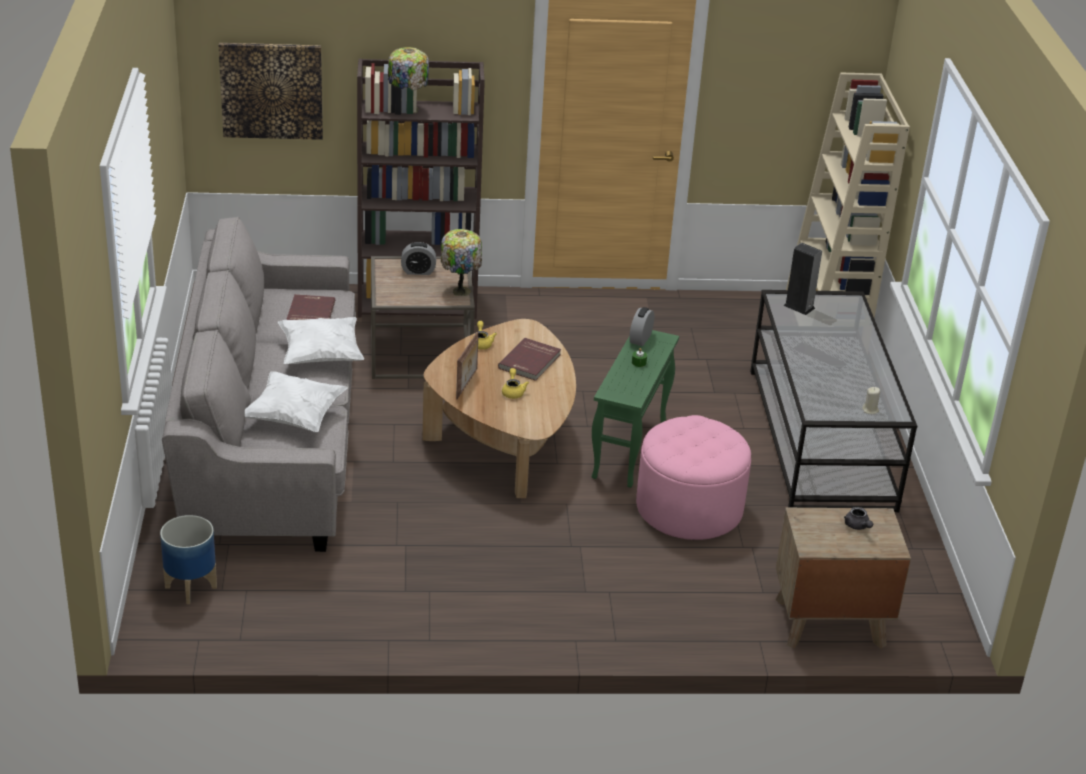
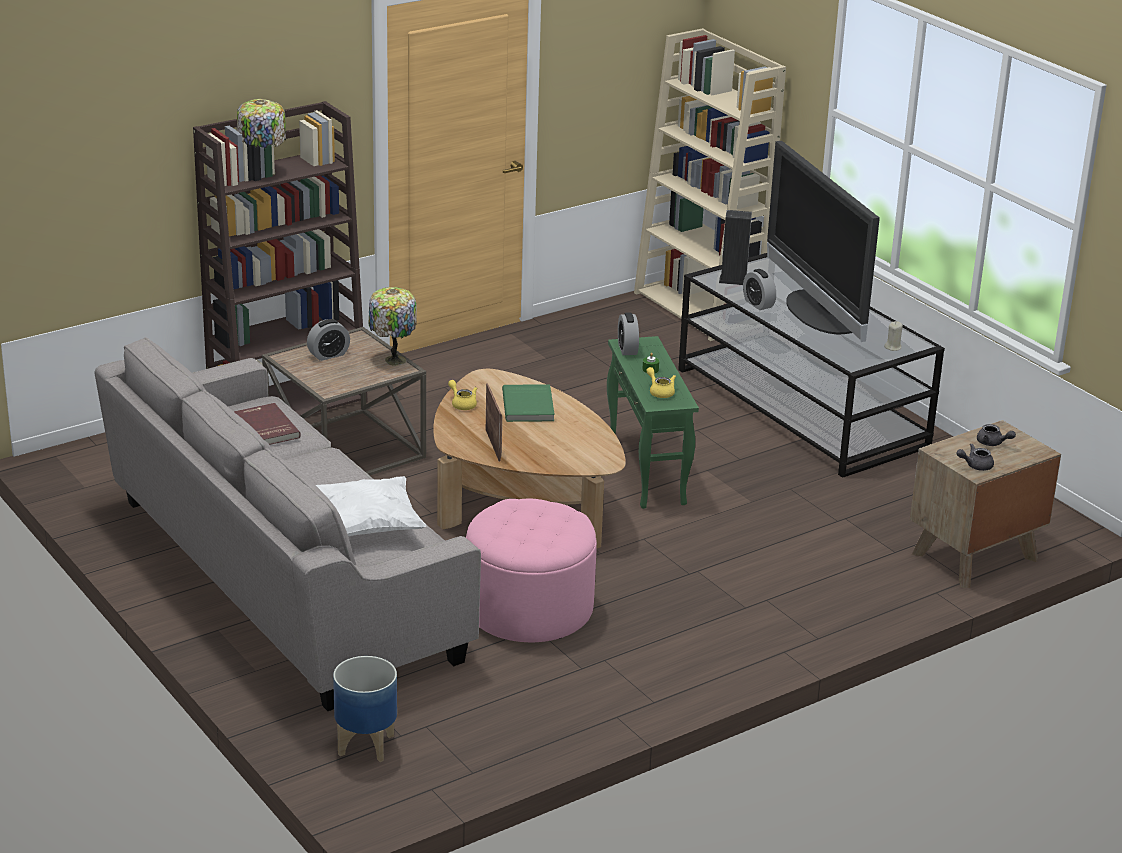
camera: 30 degrees left, 5 degrees down
picture [219,43,323,140] -> none
white pillow [278,317,364,364] -> none
red book [498,338,561,381] -> green book [502,384,555,422]
yellow teapot [502,368,529,399] -> yellow teapot moved to [647,367,676,398]
pink ottoman [636,415,751,540] -> pink ottoman moved to [466,499,597,642]
none -> alarm clock [743,269,776,310]
none -> television [767,141,880,342]
none -> grey teapot [956,444,994,471]

